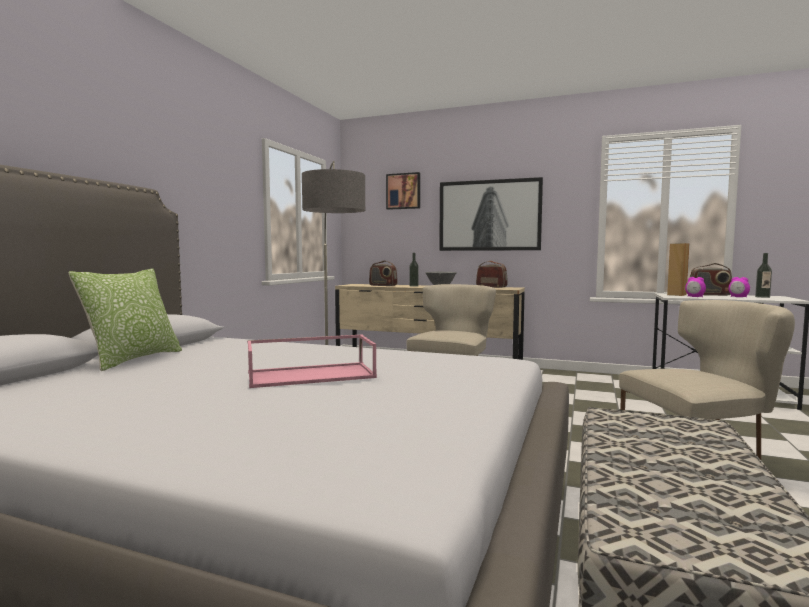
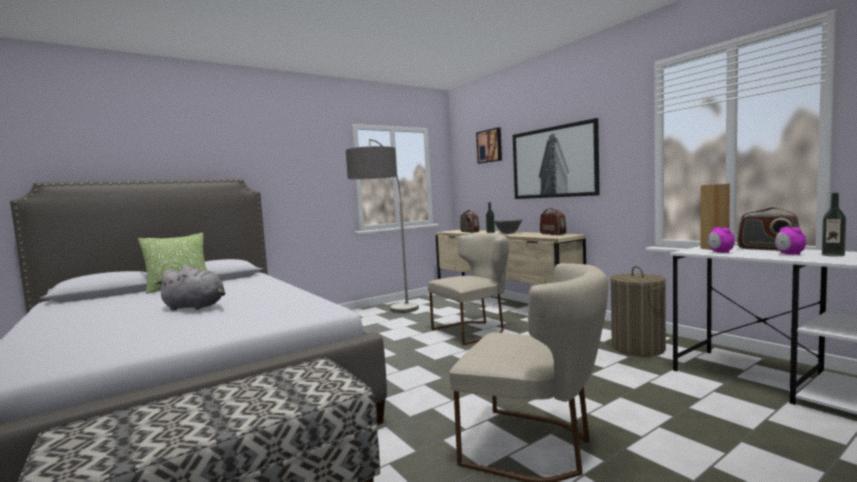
camera: 35 degrees right, 0 degrees up
pink tray [247,335,377,388] -> grey plush toy [155,266,225,310]
none -> laundry basket [610,266,666,357]

